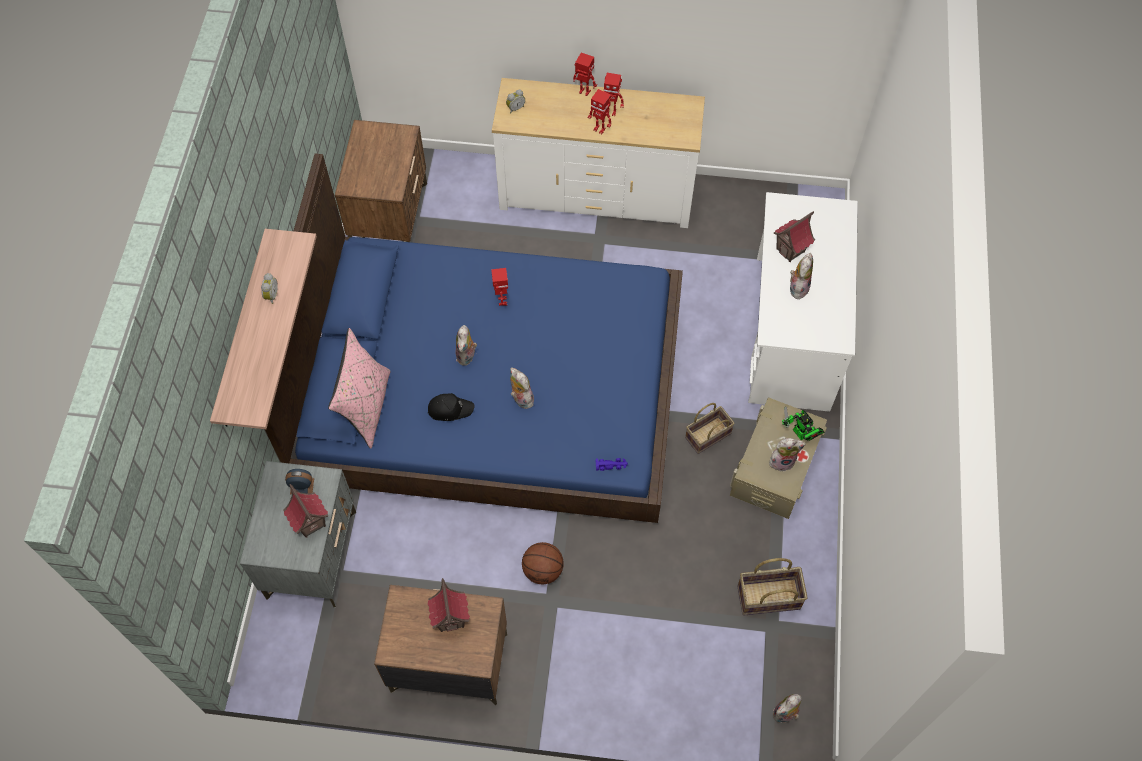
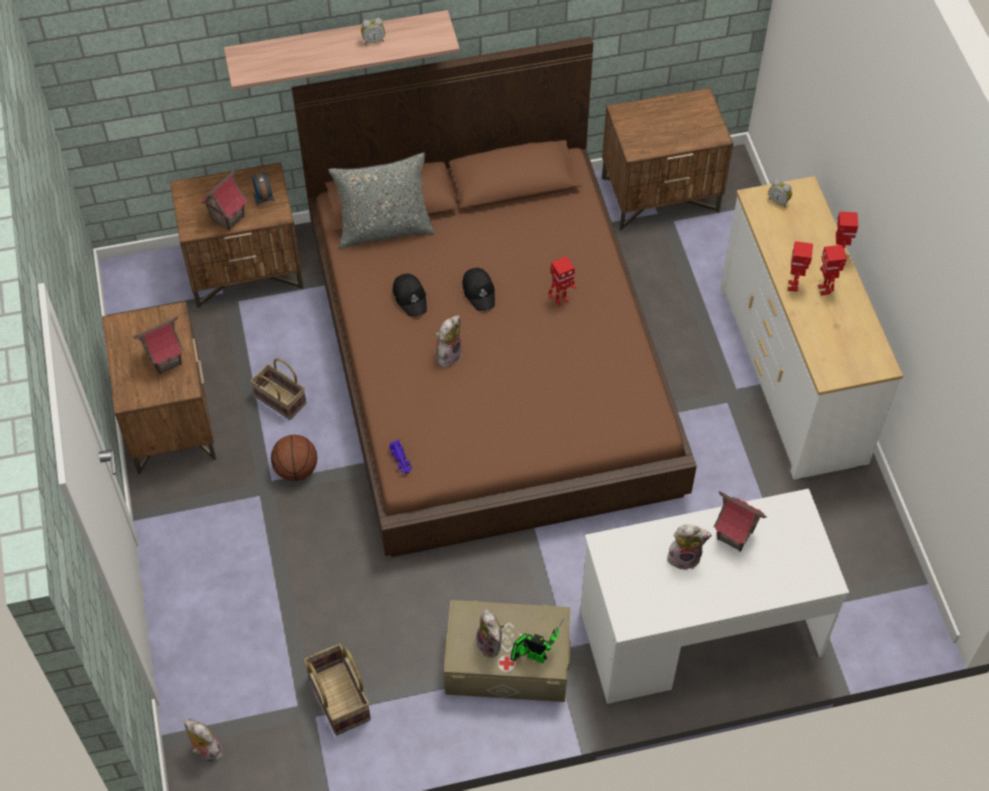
camera: 70 degrees right, 5 degrees down
grey nightstand [240,461,356,608] -> brown nightstand [170,162,304,309]
blue bed [265,153,683,523] -> brown bed [292,36,697,557]
pink pillow [328,328,390,449] -> grey pillow [329,152,435,249]
plush toy [456,325,477,366] -> black cap [462,268,495,311]
basket [685,403,735,454] -> basket moved to [250,358,306,420]
toy robot [782,407,825,441] -> toy robot turned 75 degrees clockwise [510,619,564,663]

